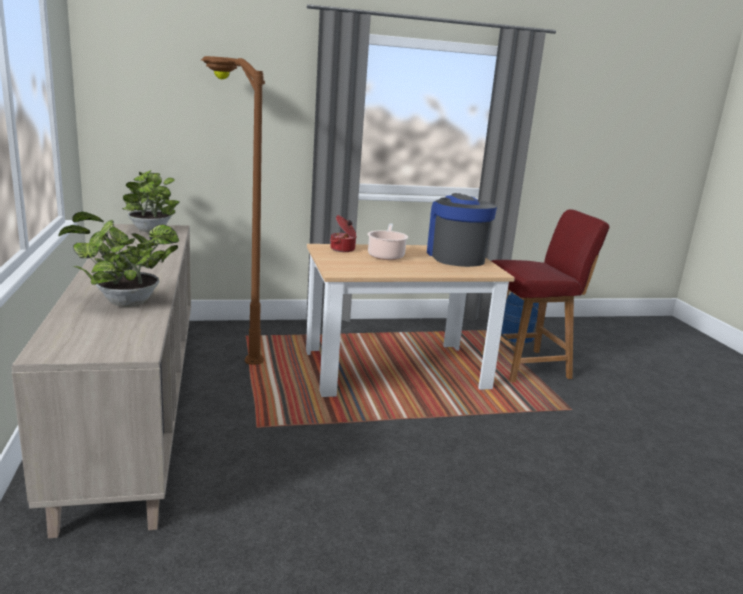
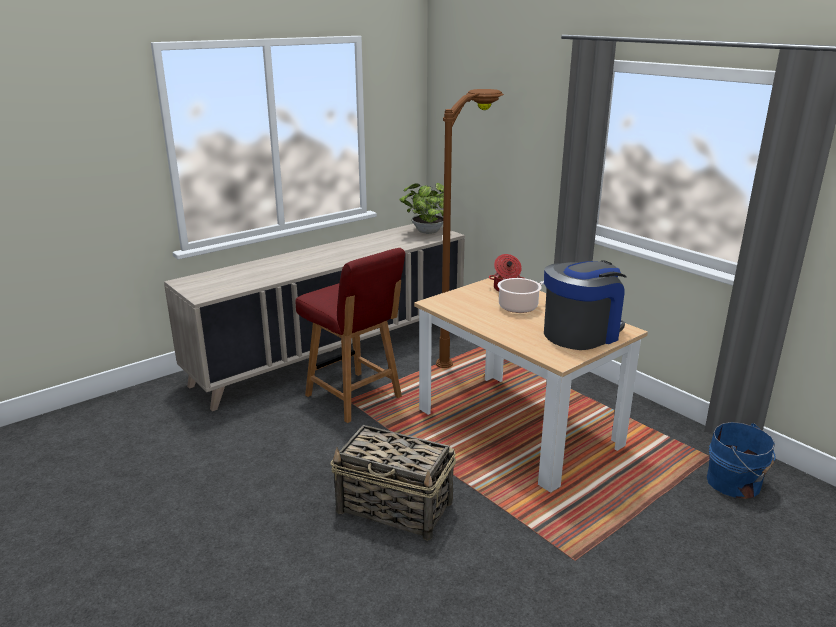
camera: 65 degrees right, 5 degrees up
potted plant [59,212,179,307] -> none
red chair [481,209,610,383] -> red chair moved to [295,248,405,423]
none -> basket [331,425,456,541]

